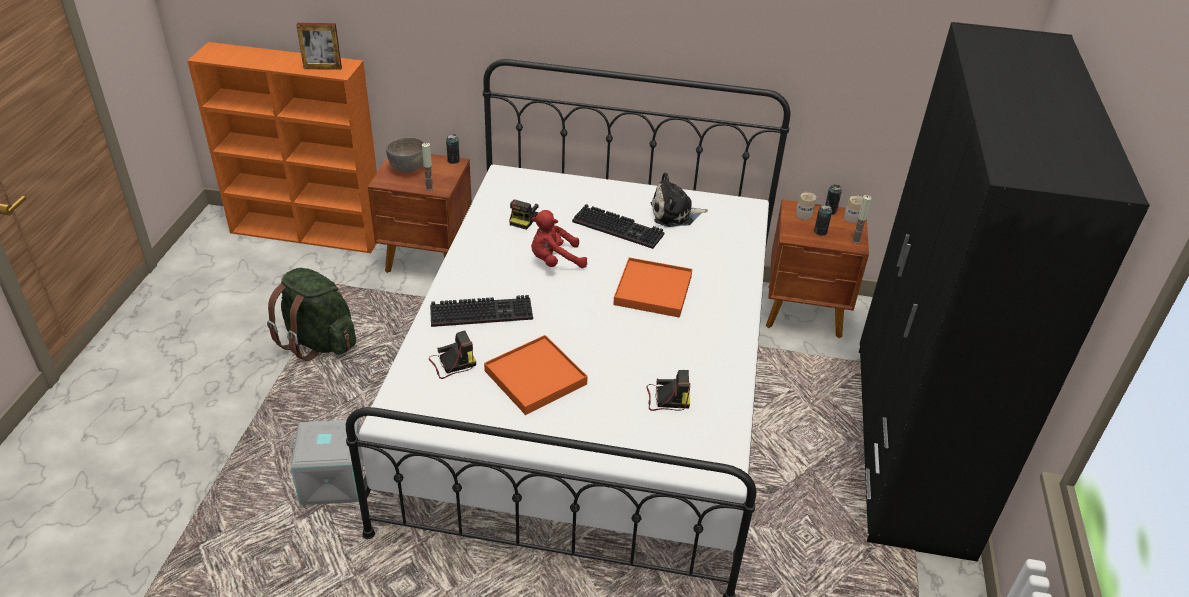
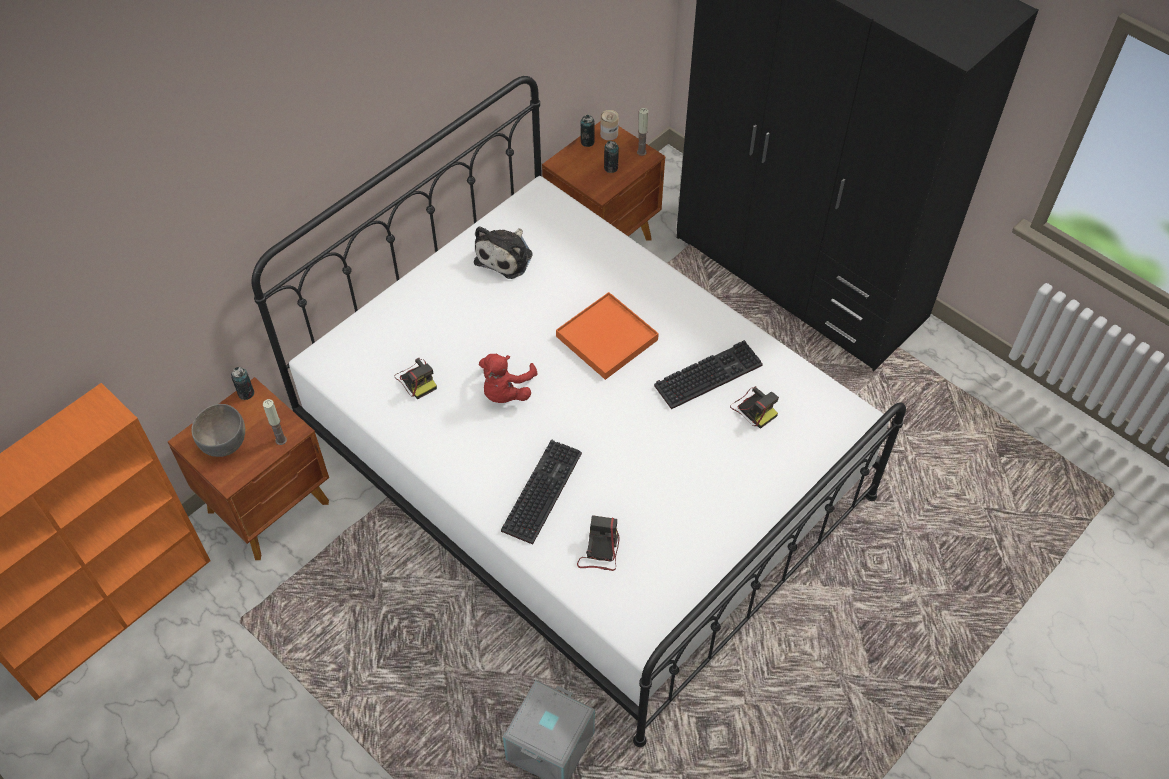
camera: 55 degrees left, 15 degrees up
green backpack [267,268,356,361] -> none
picture frame [296,23,342,70] -> none
orange tray [484,335,588,415] -> none
keyboard [572,204,665,249] -> keyboard moved to [654,340,763,409]
camera [647,370,690,411] -> camera turned 105 degrees clockwise [730,386,779,429]
can [796,192,816,220] -> none

